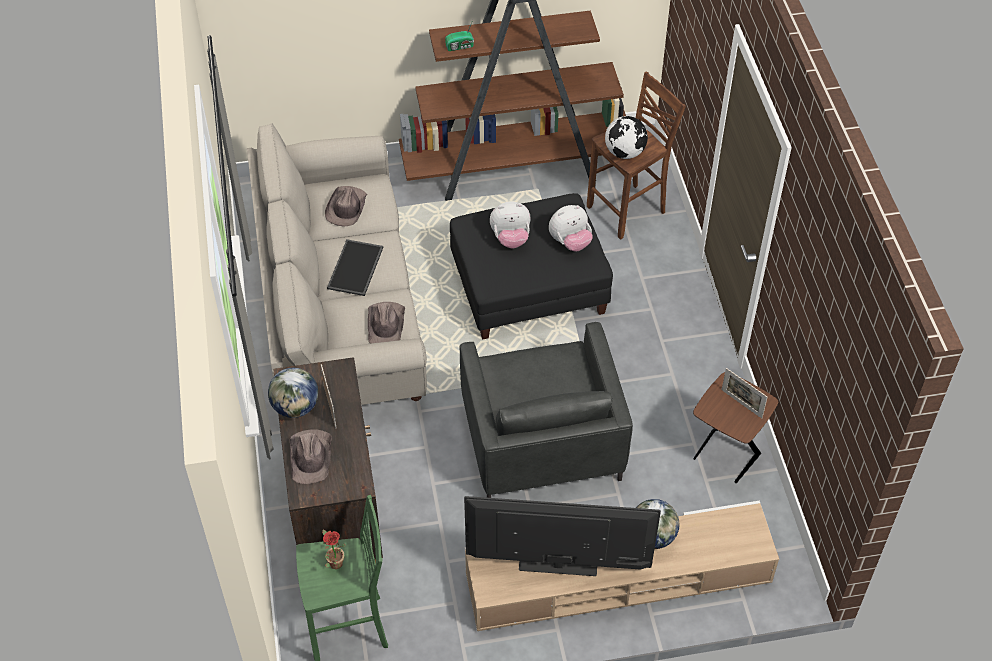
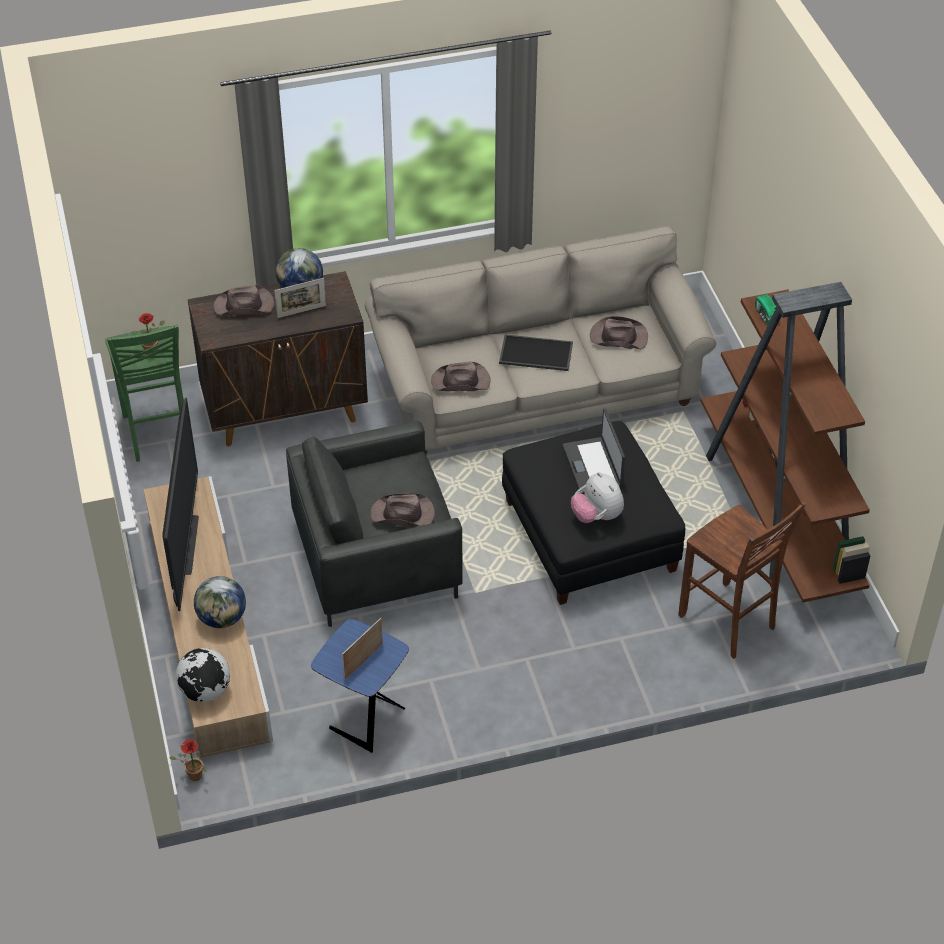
camera: 85 degrees right, 5 degrees down
plush toy [490,202,530,248] -> laptop [563,409,625,494]
globe [605,116,648,159] -> globe moved to [176,648,230,702]
brown side table [693,372,778,483] -> blue side table [311,619,409,753]
none -> potted plant [169,739,207,781]
none -> brown hat [371,493,435,527]

